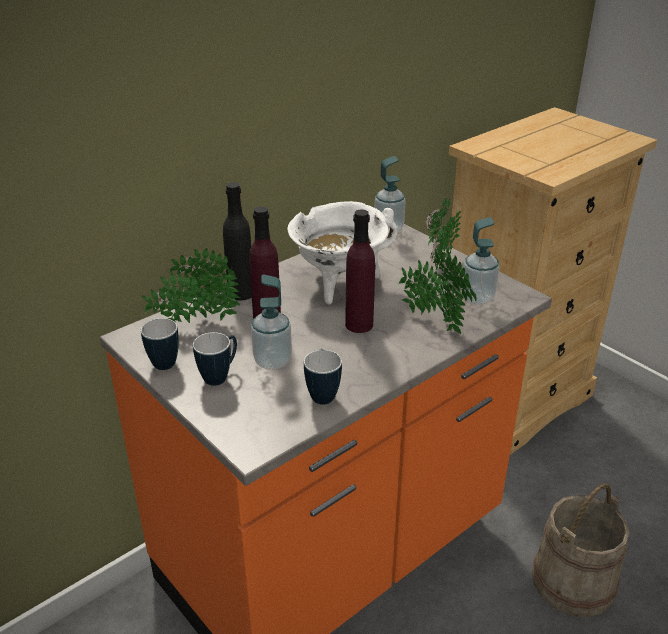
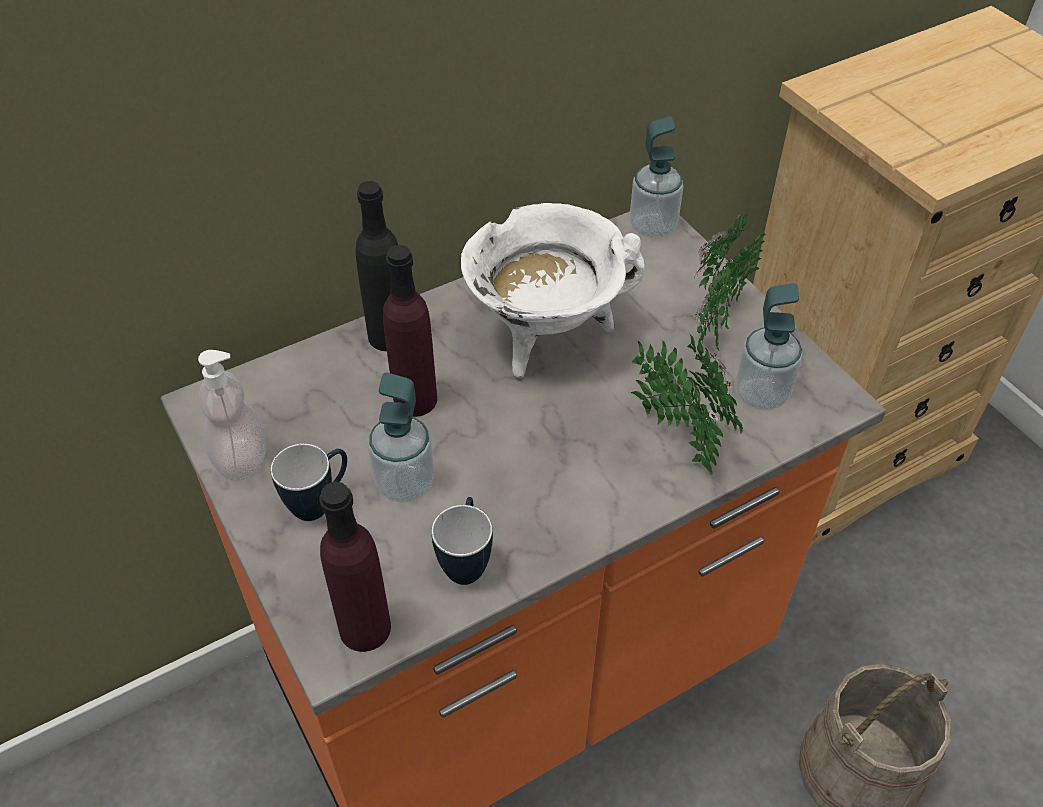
camera: 10 degrees right, 15 degrees up
mug [141,318,179,370] -> soap dispenser [198,350,266,481]
potted plant [142,248,240,323] -> none
purple bottle [345,209,375,333] -> purple bottle moved to [319,482,391,652]

